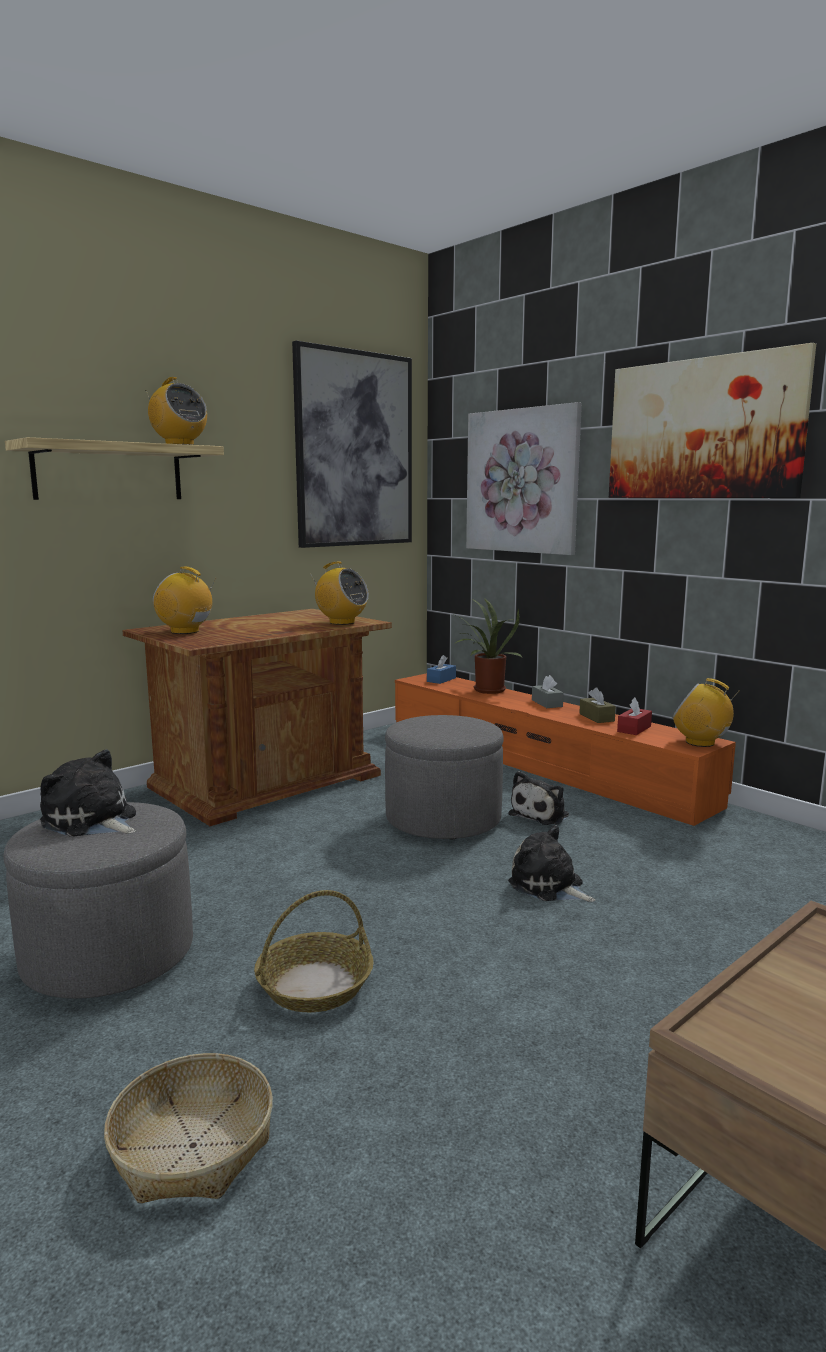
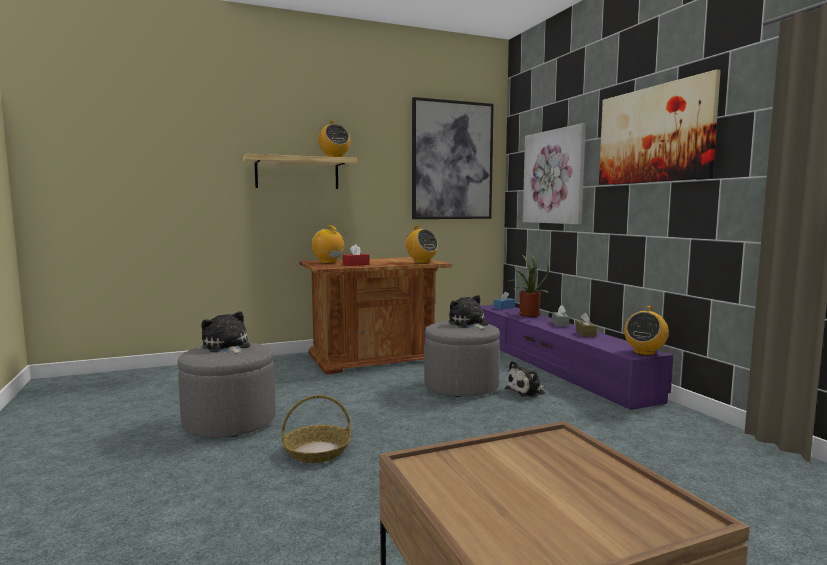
camera: 20 degrees right, 5 degrees down
basket [104,1053,273,1203] -> none
orange tv stand [395,673,736,826] -> purple tv stand [481,305,673,410]
plush toy [508,825,595,902] -> plush toy moved to [449,295,488,330]
red tissue box [617,698,652,735] -> red tissue box moved to [343,244,370,266]
radio [672,678,740,747] -> radio turned 105 degrees counterclockwise [624,306,669,356]

